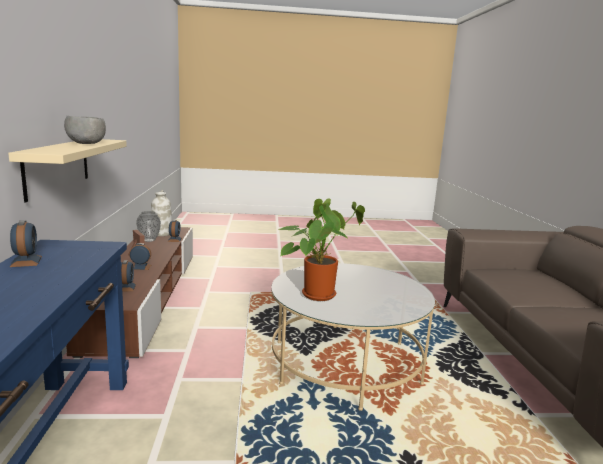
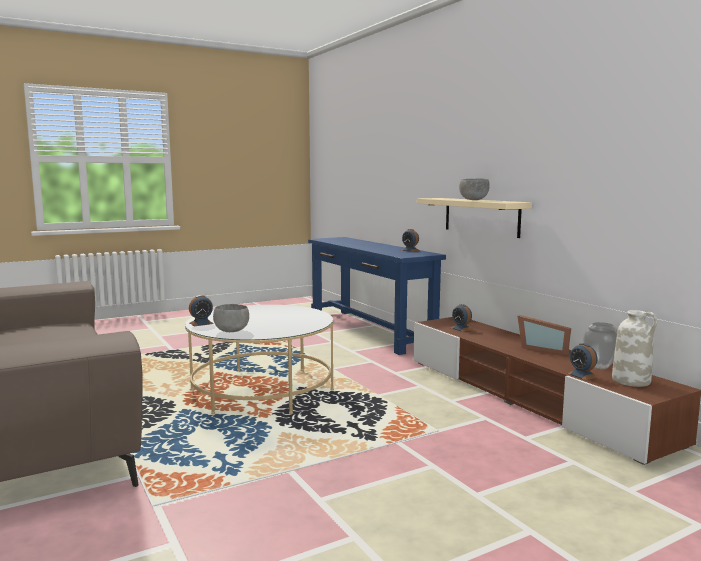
camera: 155 degrees right, 5 degrees down
alarm clock [129,243,151,270] -> alarm clock moved to [189,295,214,326]
potted plant [279,198,365,301] -> none
none -> grey bowl [213,304,249,332]

